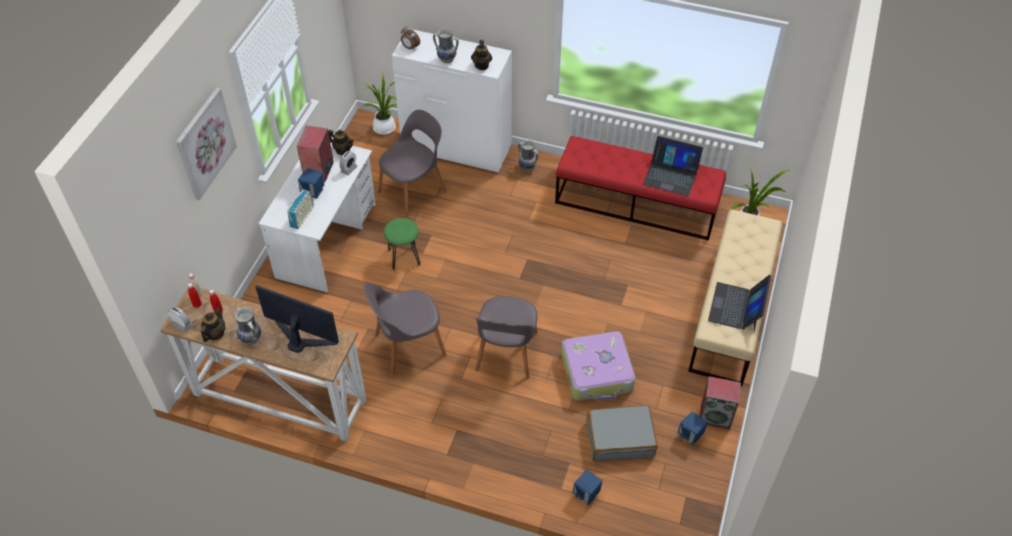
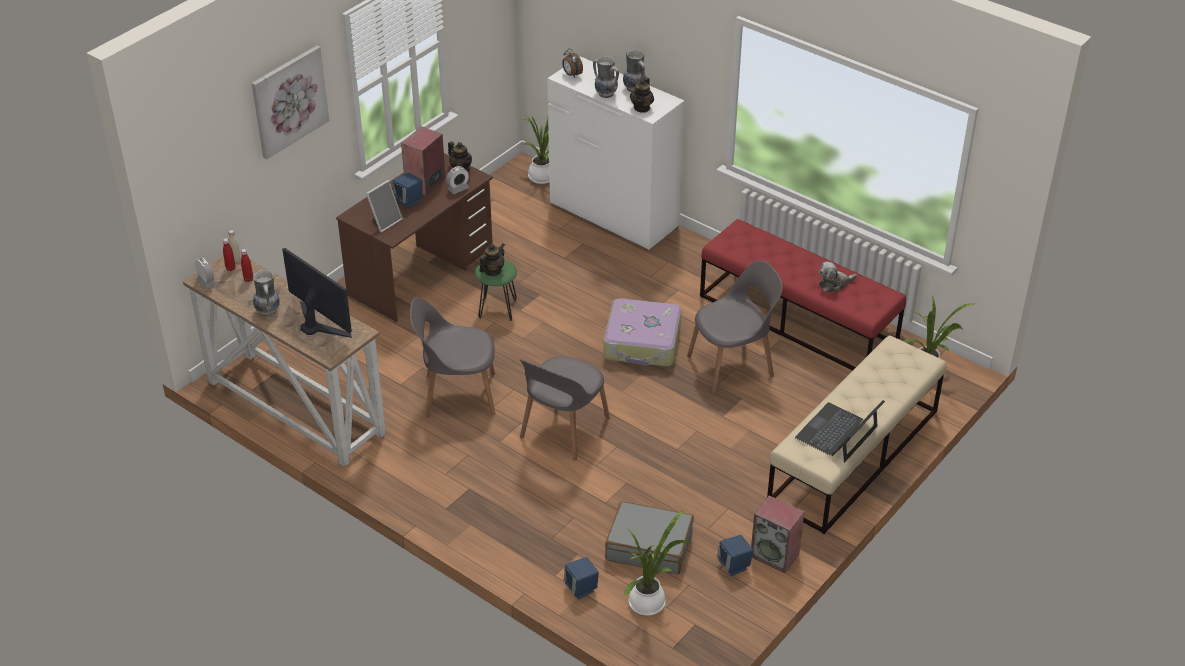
camera: 20 degrees right, 10 degrees down
teapot [201,306,225,342] -> teapot moved to [479,244,505,276]
white desk [258,142,376,293] -> brown desk [336,153,493,322]
radio [287,189,314,229] -> picture frame [366,180,403,232]
grey chair [378,110,446,217] -> grey chair moved to [687,260,783,393]
vase [518,140,538,172] -> vase moved to [623,49,646,92]
suitcase [561,331,635,401] -> suitcase moved to [604,299,682,366]
laptop [643,136,703,196] -> plush toy [819,262,857,292]
none -> potted plant [623,509,692,616]

